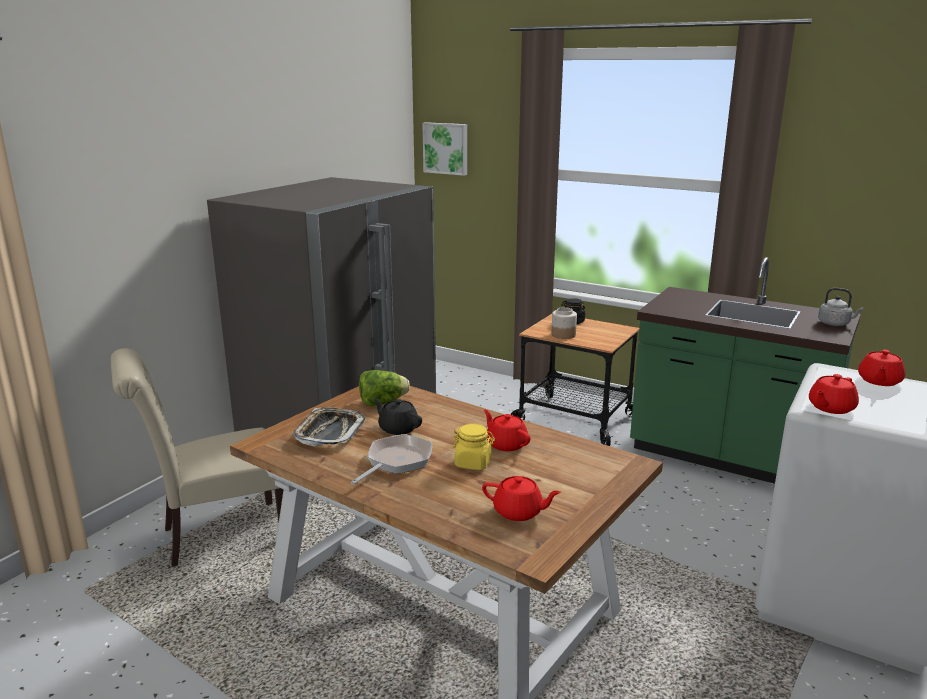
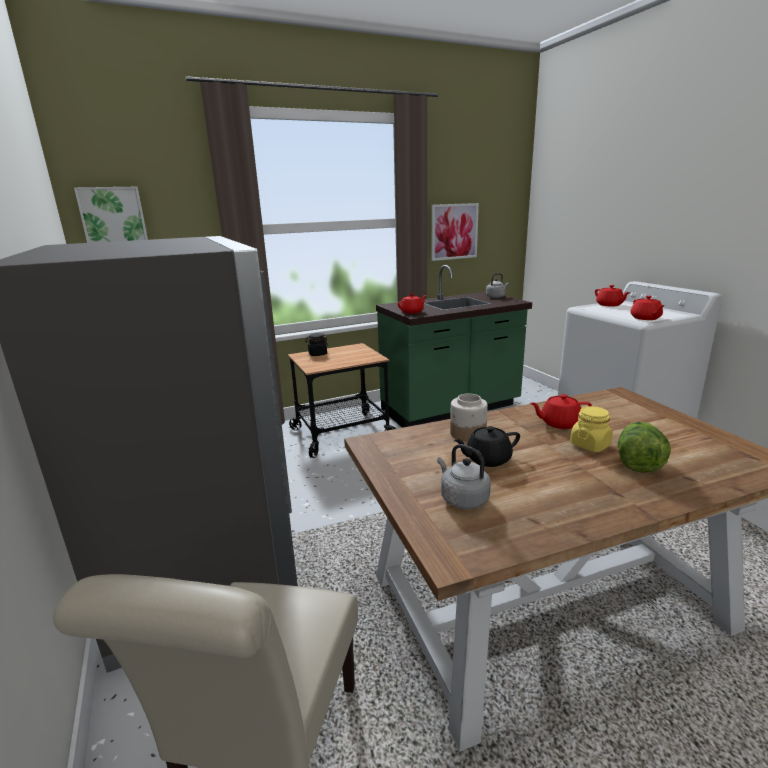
camera: 55 degrees left, 0 degrees up
tray [293,407,365,447] -> grey kettle [437,444,491,509]
frying pan [351,434,432,484] -> none
lettuce [359,370,410,406] -> lettuce moved to [617,421,671,473]
red teapot [482,476,561,521] -> red teapot moved to [398,294,427,314]
jar [551,307,577,339] -> jar moved to [450,394,488,441]
none -> picture [431,203,479,261]

